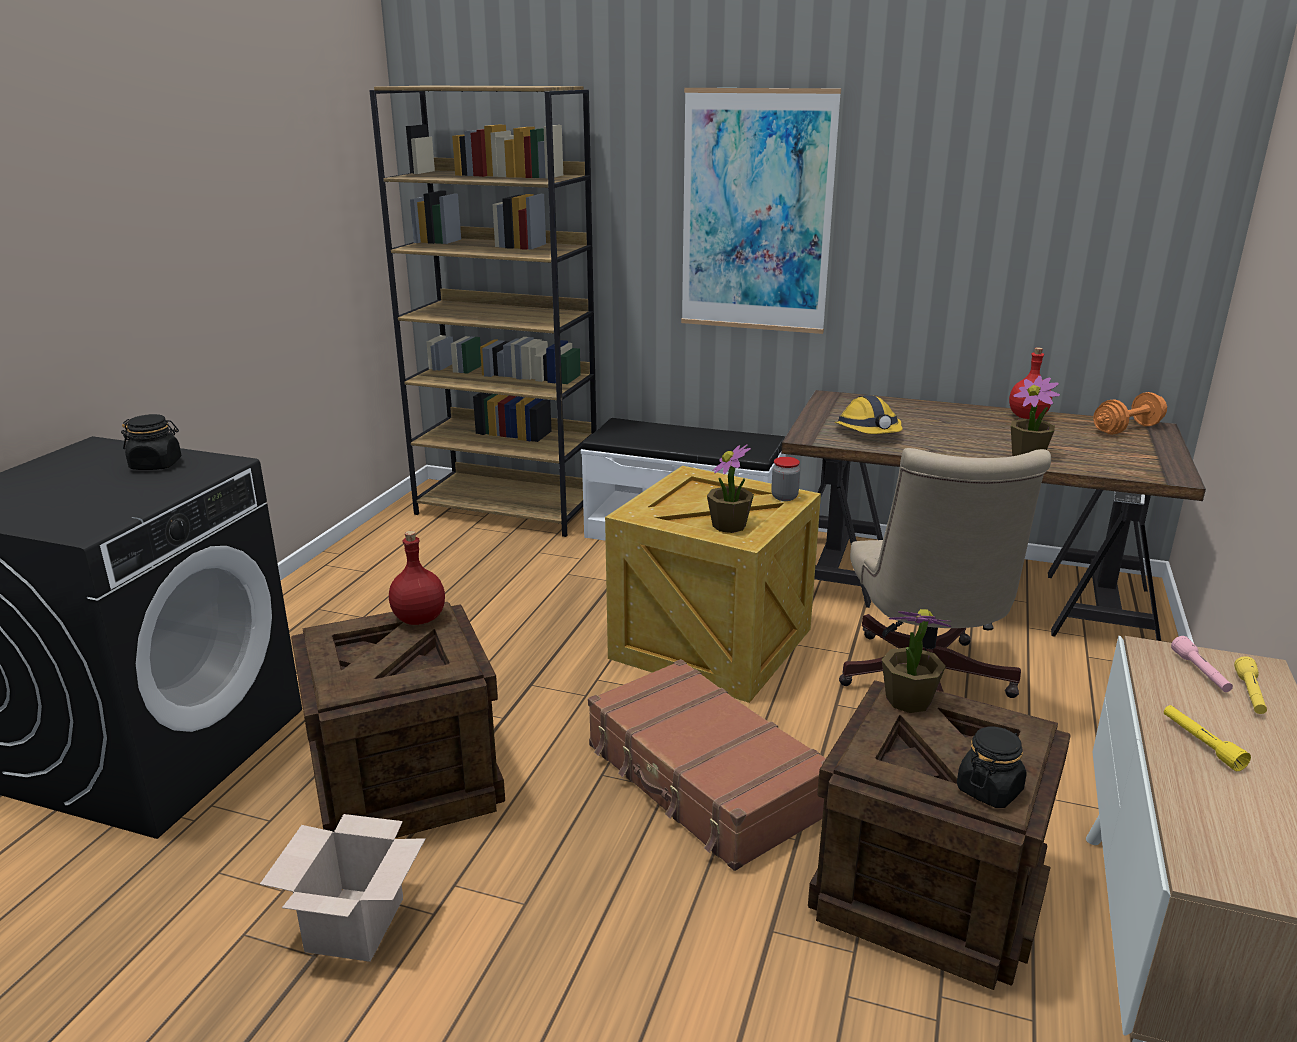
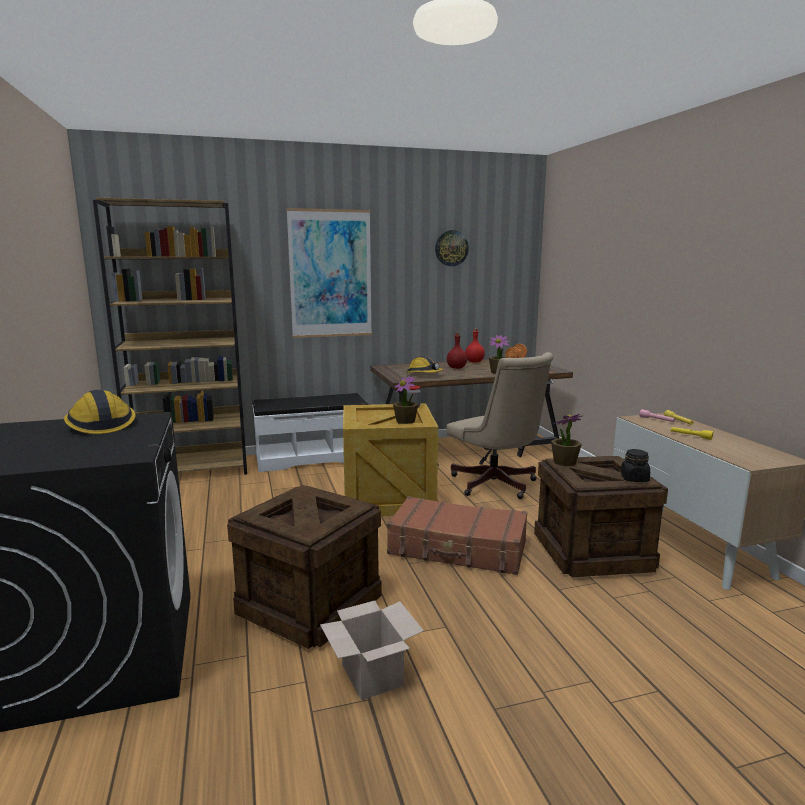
camera: 35 degrees left, 10 degrees down
black jar [121,414,181,470] -> hard hat [64,390,135,434]
red bottle [389,531,445,625] -> red bottle moved to [447,333,467,369]
none -> wall clock [435,230,469,266]

